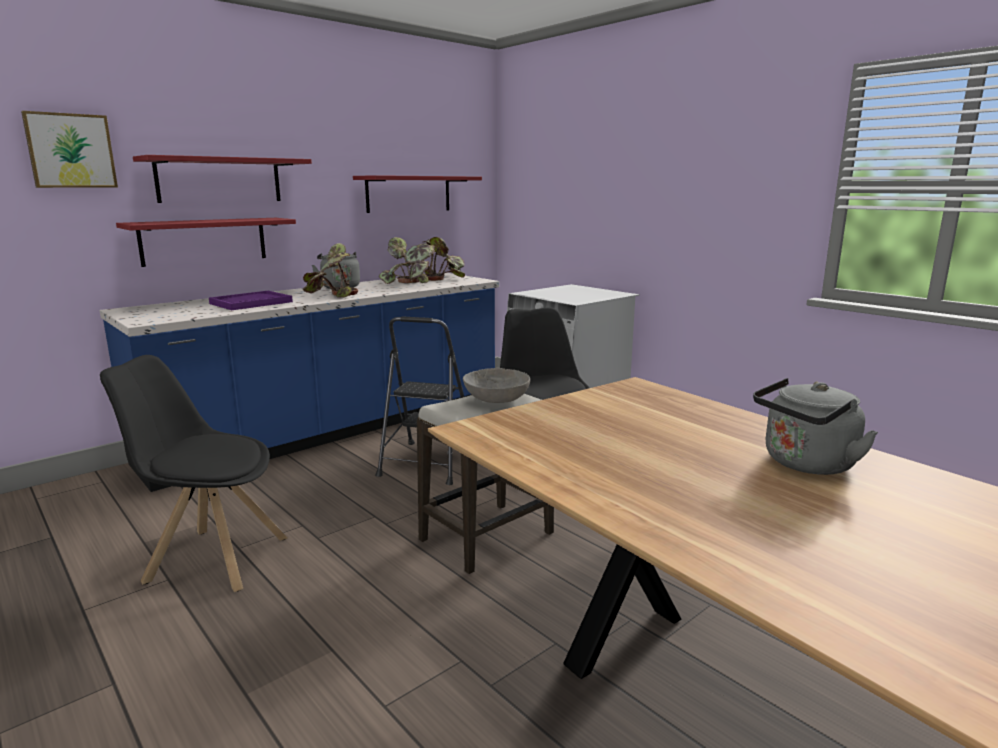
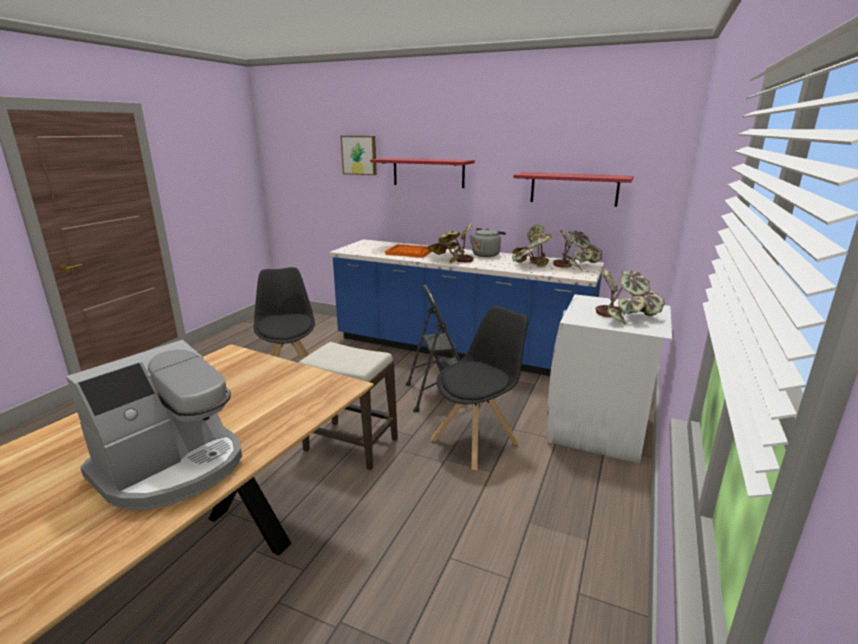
camera: 65 degrees right, 5 degrees up
red shelf [116,218,296,267] -> none
purple tray [209,291,293,310] -> orange tray [385,244,432,258]
grey bowl [463,368,530,403] -> none
grey kettle [753,378,878,475] -> coffee machine [66,340,242,510]
none -> potted plant [595,269,665,324]

